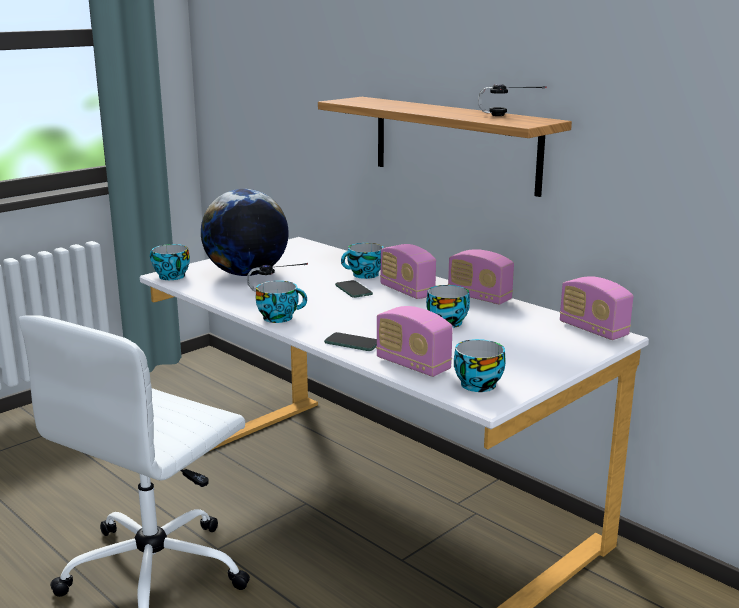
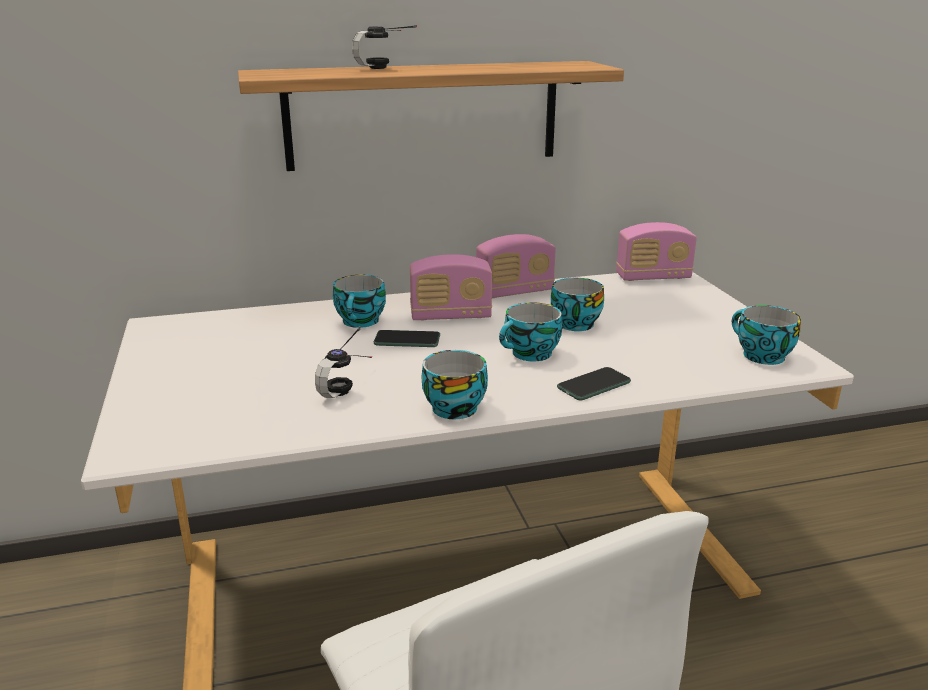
camera: 60 degrees left, 5 degrees up
cup [150,244,190,280] -> cup moved to [499,302,562,361]
globe [201,189,289,276] -> none
radio [376,306,453,377] -> none
headphones [478,84,547,116] -> headphones moved to [352,25,417,69]

